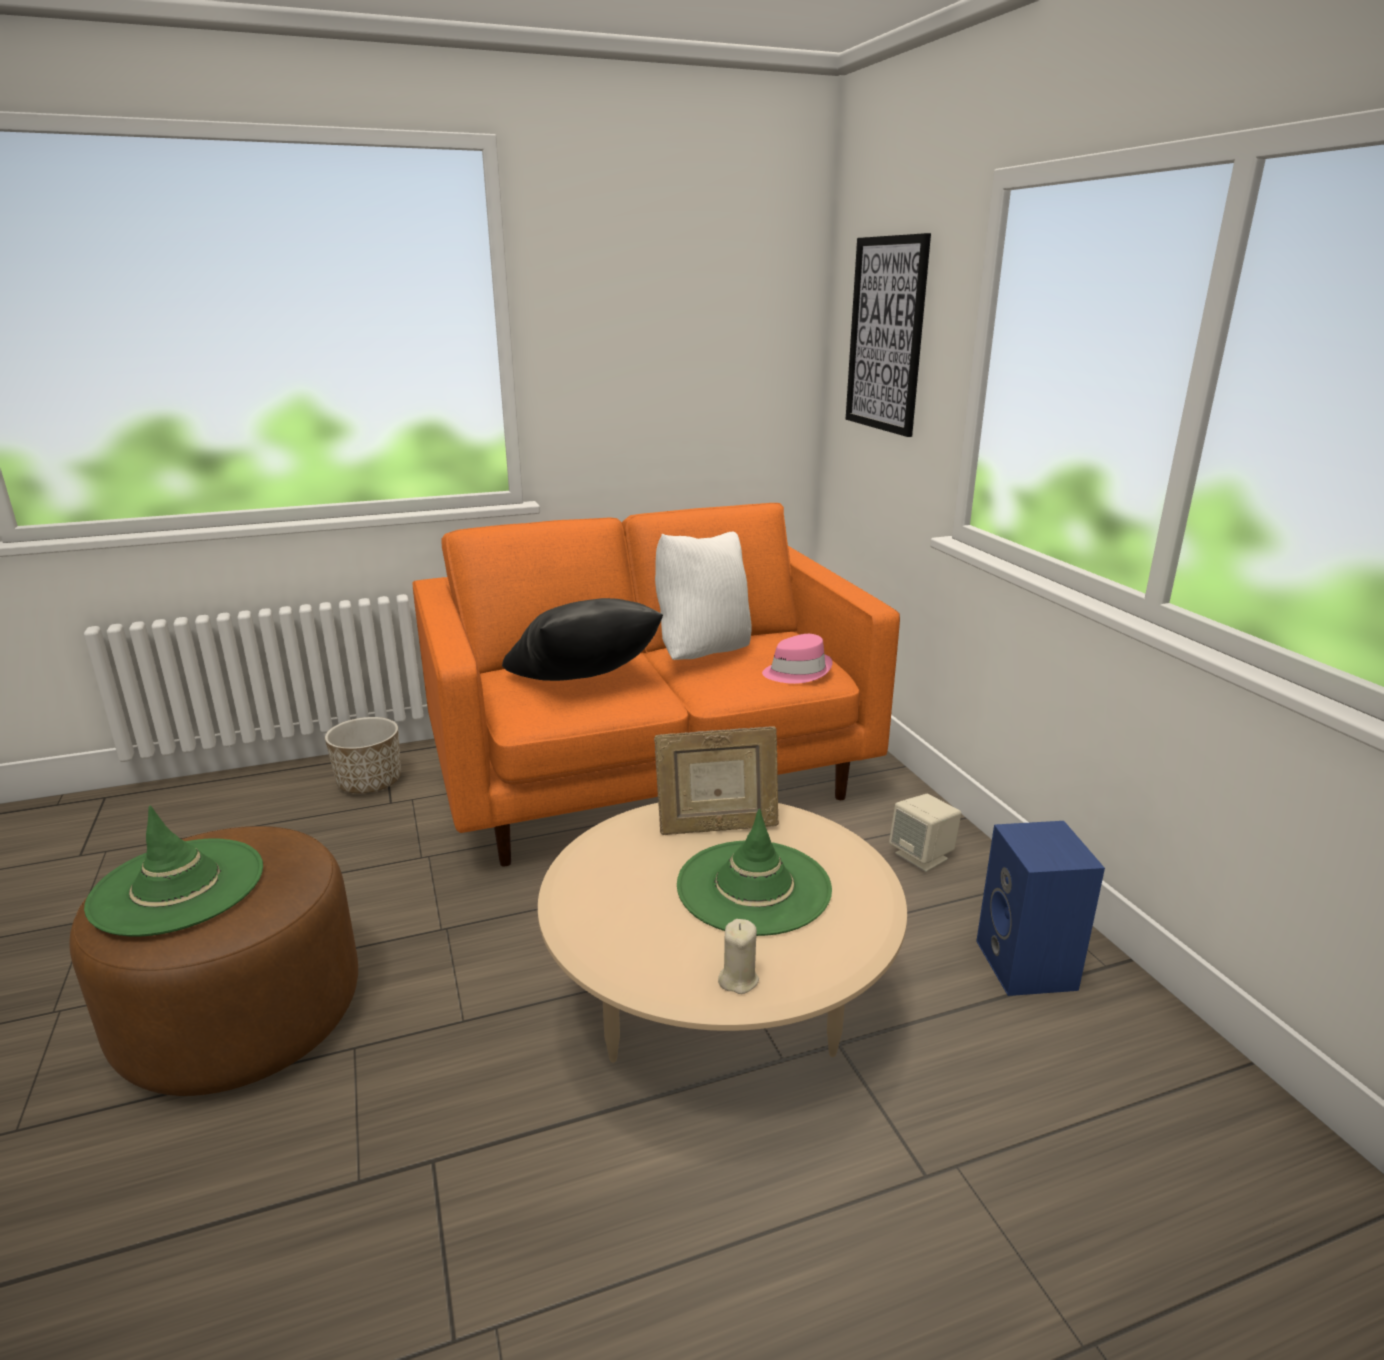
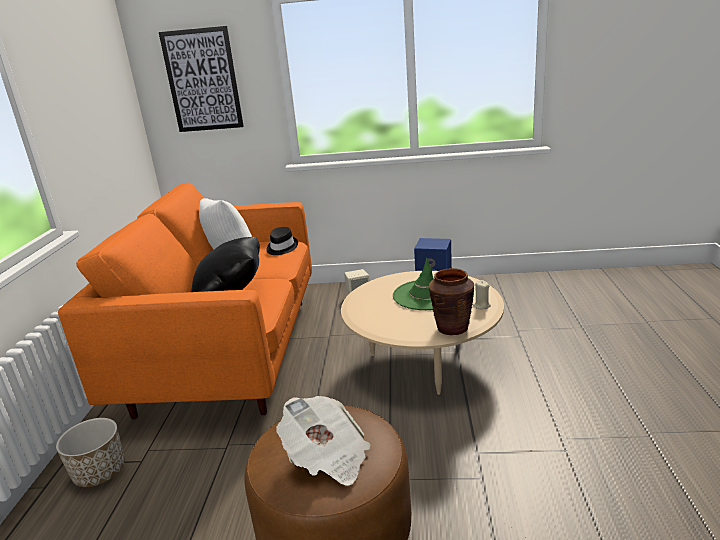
camera: 65 degrees left, 0 degrees up
green hat [84,806,263,937] -> newspaper [276,396,370,486]
picture frame [654,726,779,835] -> none
pink hat [762,634,833,684] -> black hat [266,227,298,255]
none -> brown vase [429,268,474,335]

